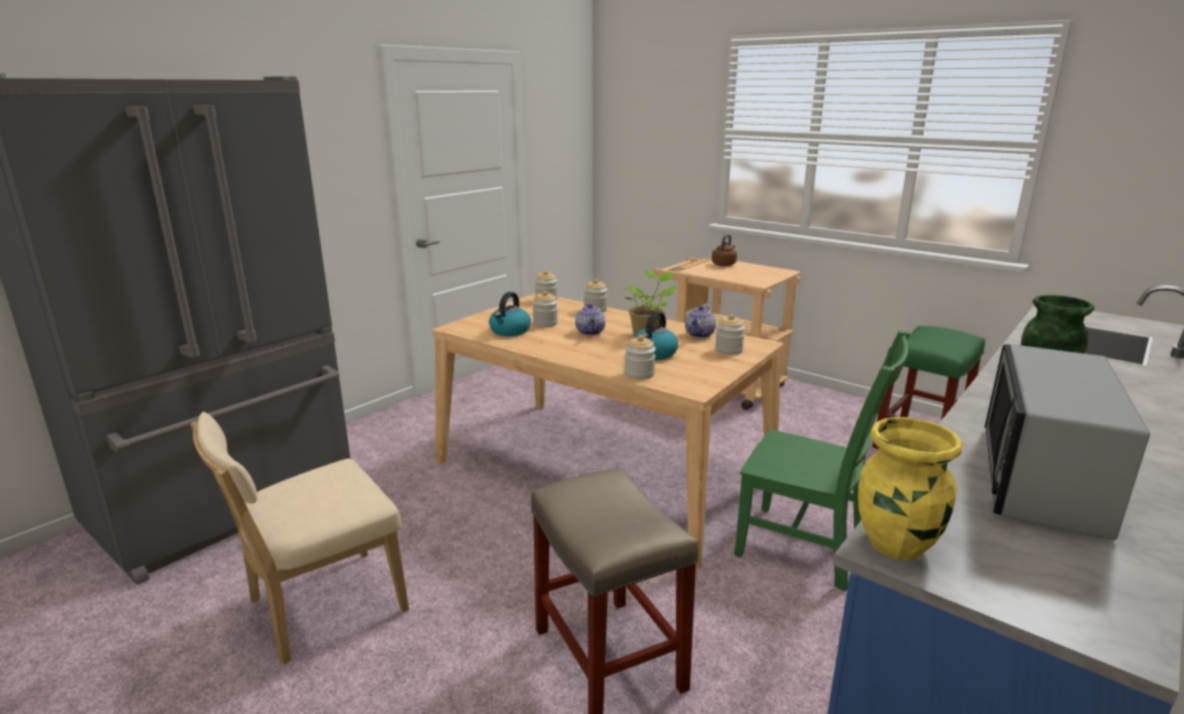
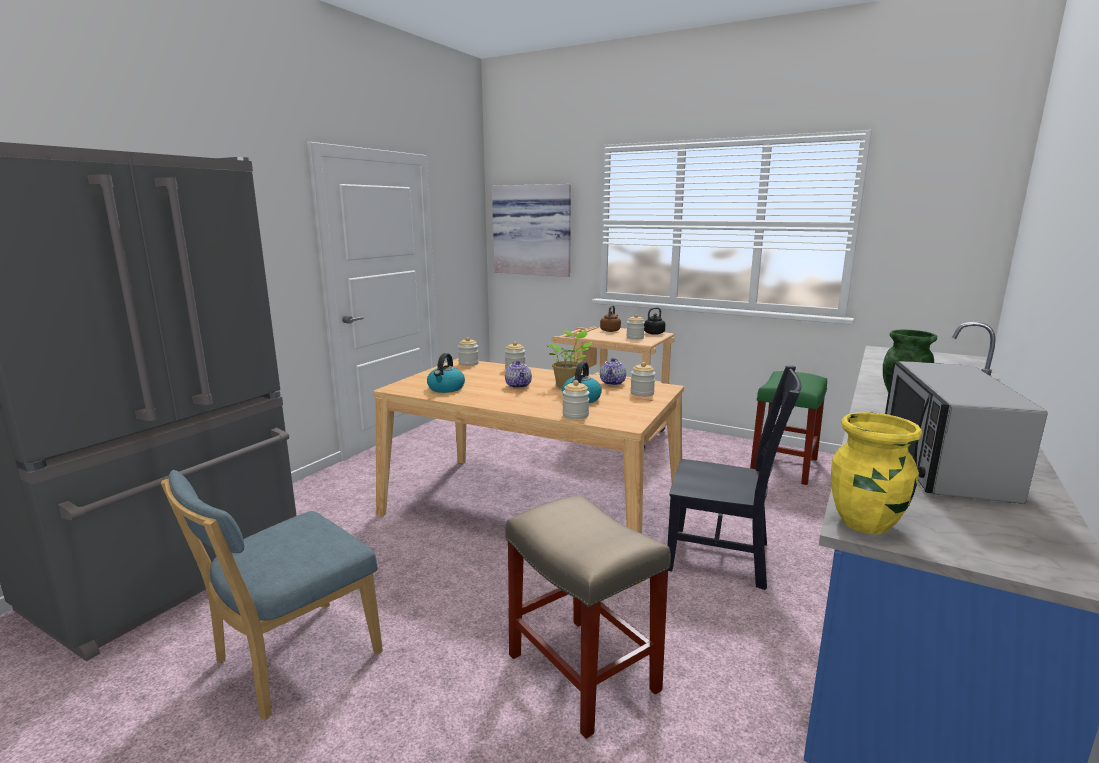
camera: 10 degrees left, 5 degrees down
beige chair [191,412,409,665] -> blue chair [161,470,383,720]
jar [532,291,558,327] -> jar moved to [626,314,645,340]
green chair [734,331,910,591] -> black chair [667,366,801,590]
none -> picture [492,184,571,277]
none -> black kettle [644,307,665,335]

